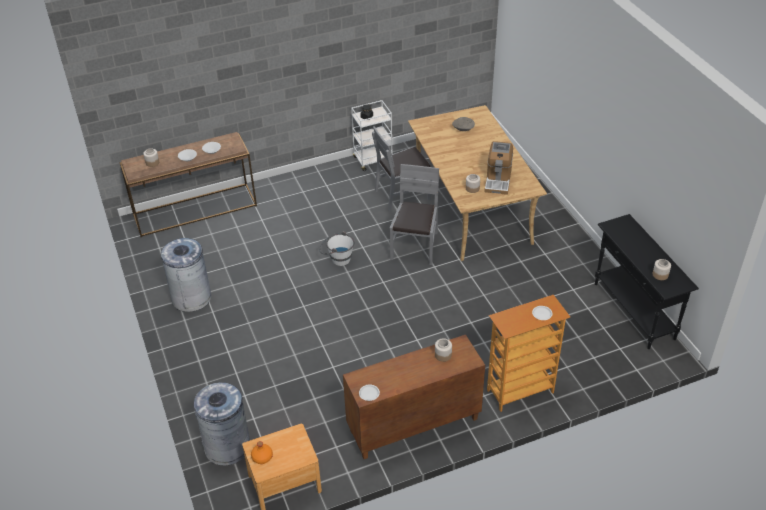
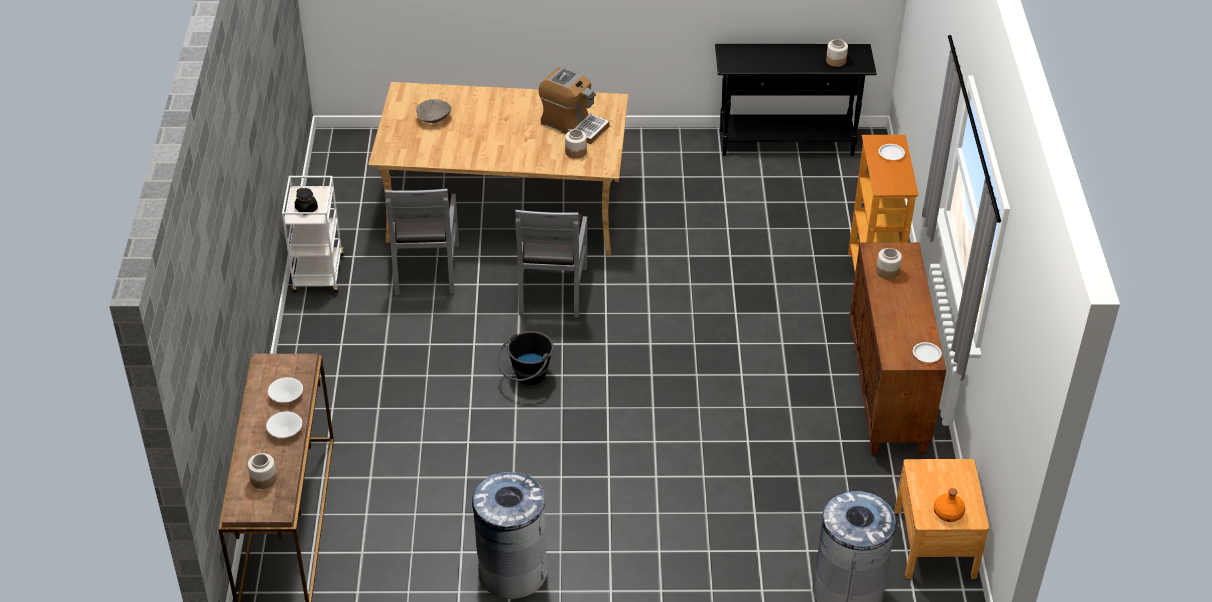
camera: 70 degrees left, 0 degrees up
white bucket [319,231,354,266] -> black bucket [497,331,554,385]
grey chair [390,164,439,265] -> grey chair turned 120 degrees counterclockwise [515,210,587,318]

